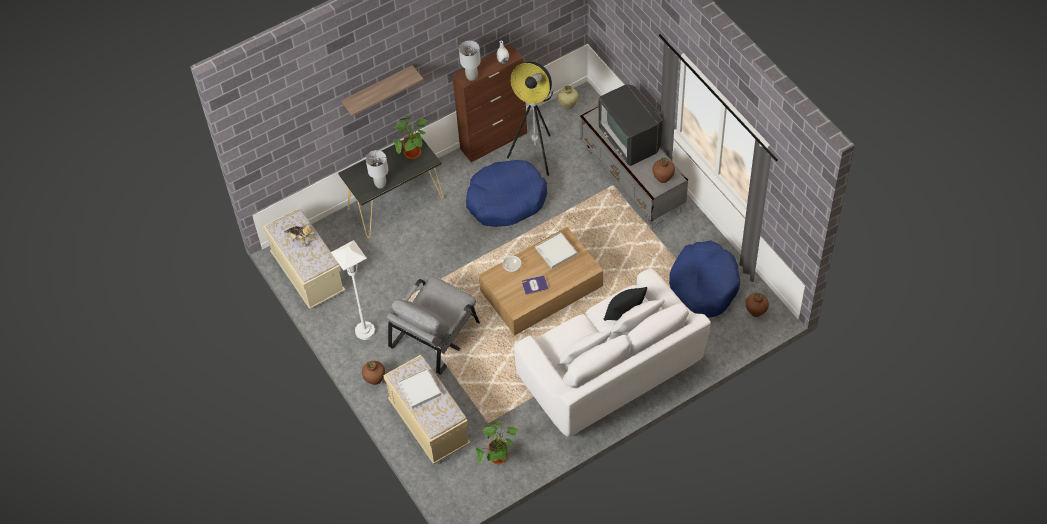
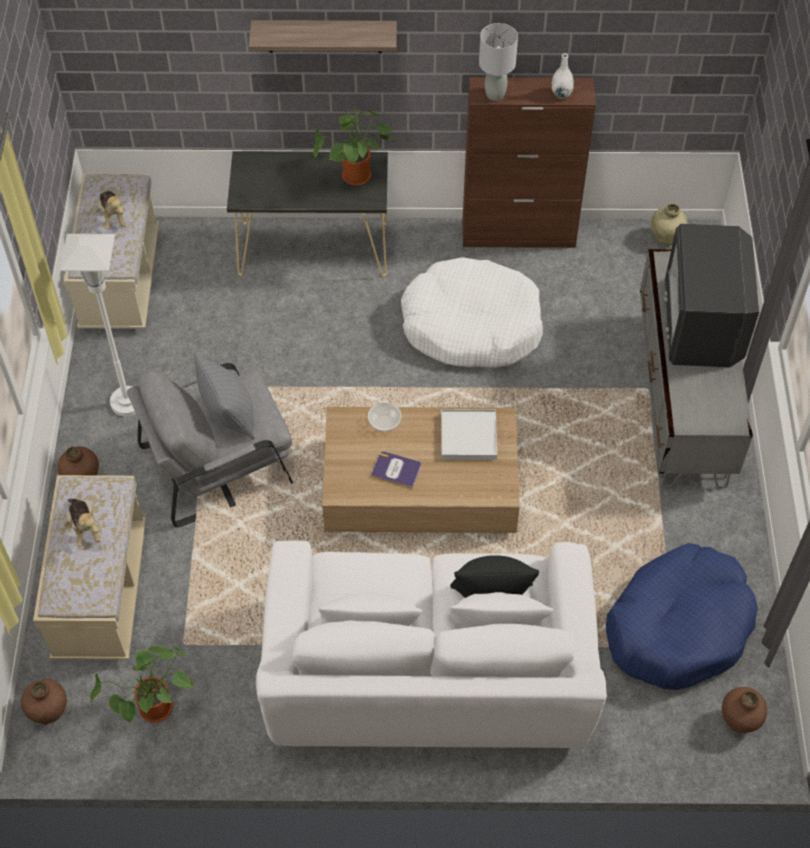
camera: 30 degrees right, 0 degrees up
grey table lamp [366,150,388,189] -> none
white tray [398,368,441,409] -> plush toy [63,499,101,547]
blue dog bed [466,160,548,227] -> white dog bed [401,257,543,368]
floor lamp [507,62,554,176] -> none
brown vase [653,158,675,183] -> brown vase moved to [21,679,67,725]
none -> grey pillow [195,353,255,440]

